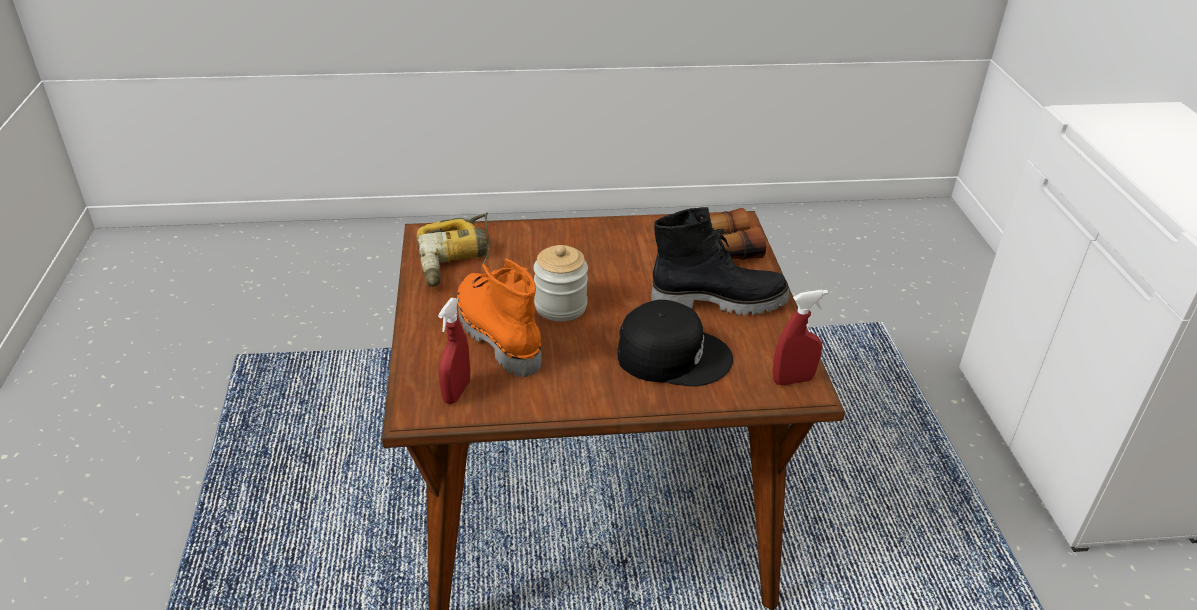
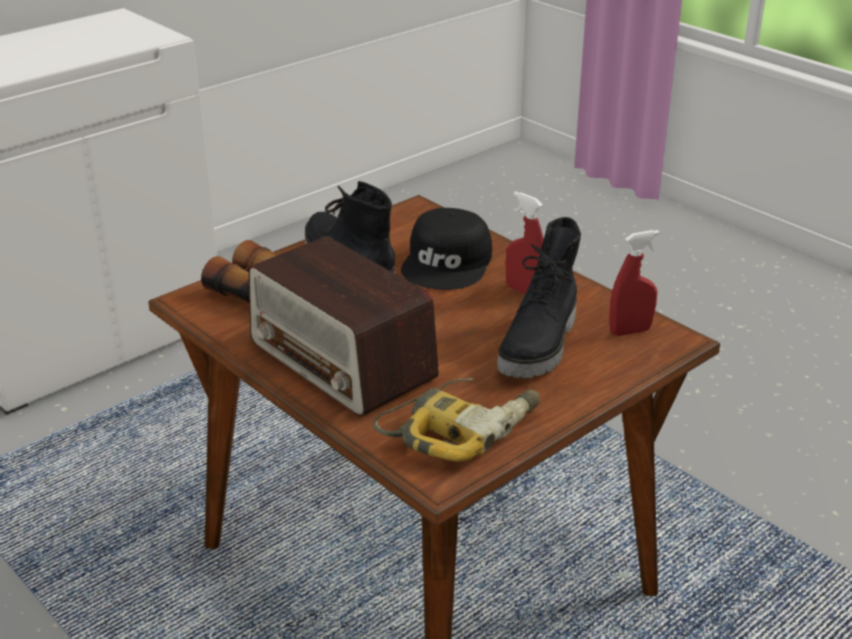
camera: 125 degrees left, 5 degrees down
orange boot [457,259,541,377] -> black boot [497,217,581,378]
jar [533,245,588,321] -> none
black cap [618,300,733,386] -> black cap turned 135 degrees counterclockwise [401,208,492,290]
red spray bottle [773,290,828,386] -> red spray bottle moved to [505,191,544,294]
none -> radio [249,236,439,417]

